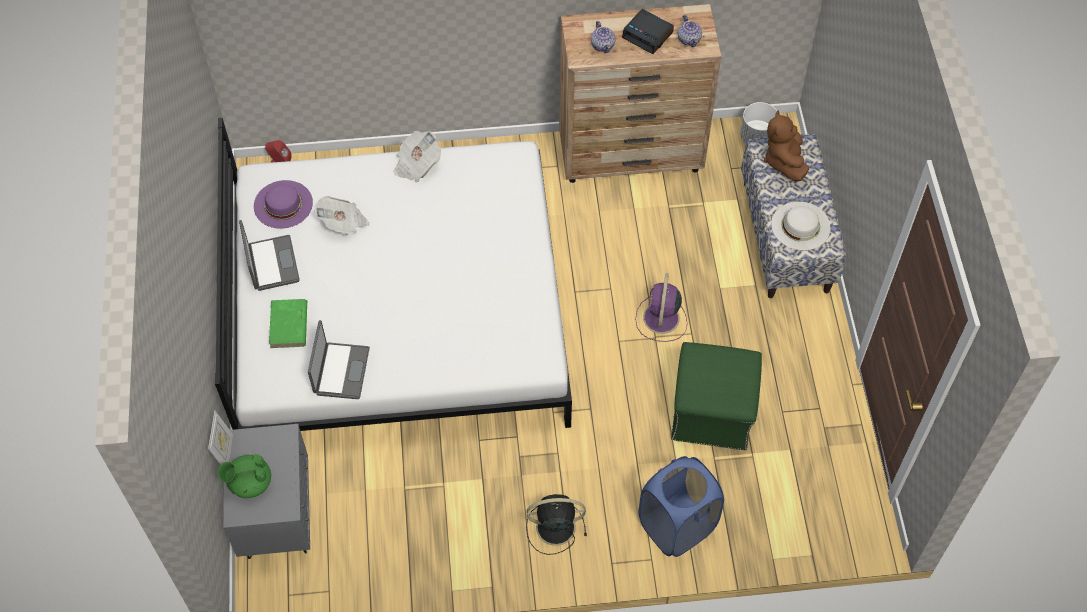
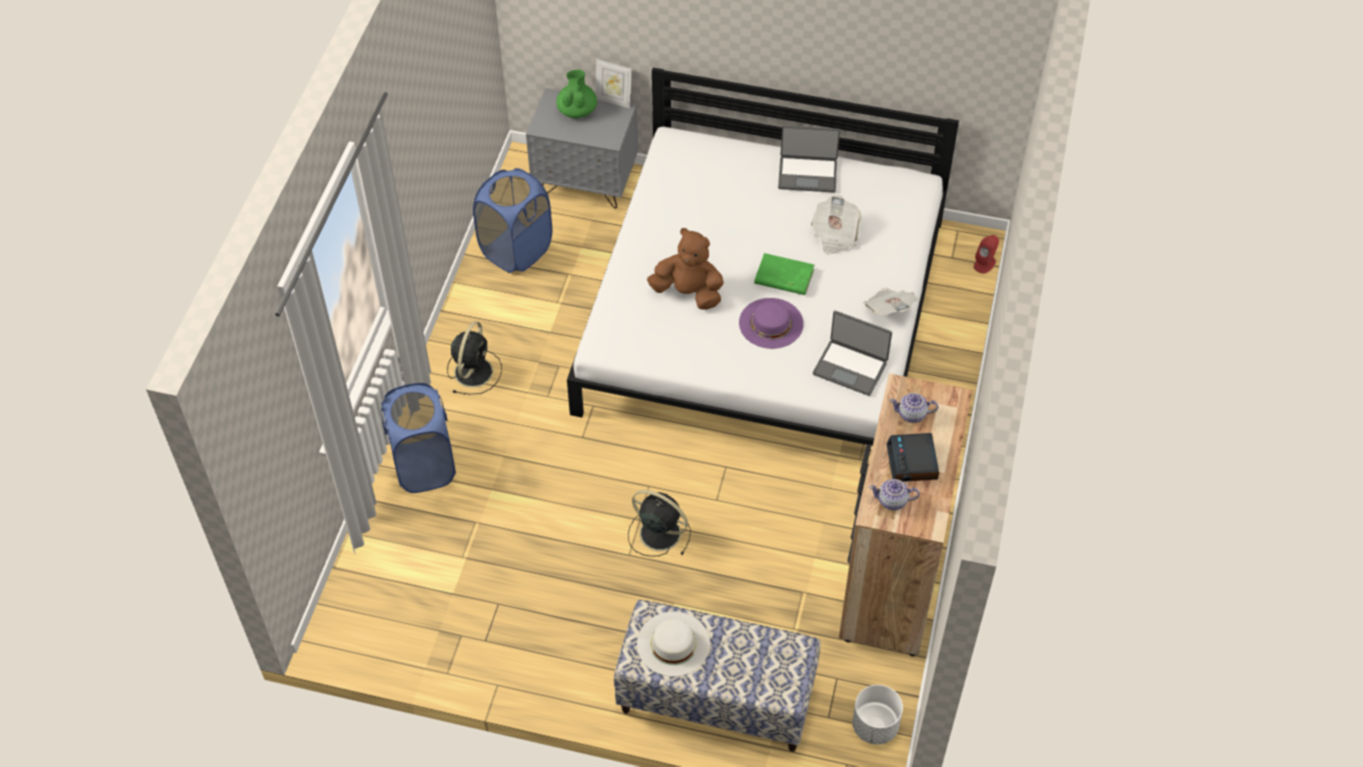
camera: 110 degrees right, 5 degrees down
purple hat [254,180,313,229] -> purple hat moved to [739,298,804,349]
green book [269,299,307,348] -> green book moved to [754,253,814,295]
laptop [308,320,370,399] -> laptop moved to [813,311,892,396]
alarm clock [622,9,674,54] -> alarm clock turned 60 degrees counterclockwise [886,433,939,482]
purple fan [635,273,687,342] -> black fan [628,490,691,557]
green ottoman [671,342,762,450] -> none
brown plush toy [764,110,809,182] -> brown plush toy moved to [647,228,724,310]
none -> blue laundry basket [473,168,552,273]

